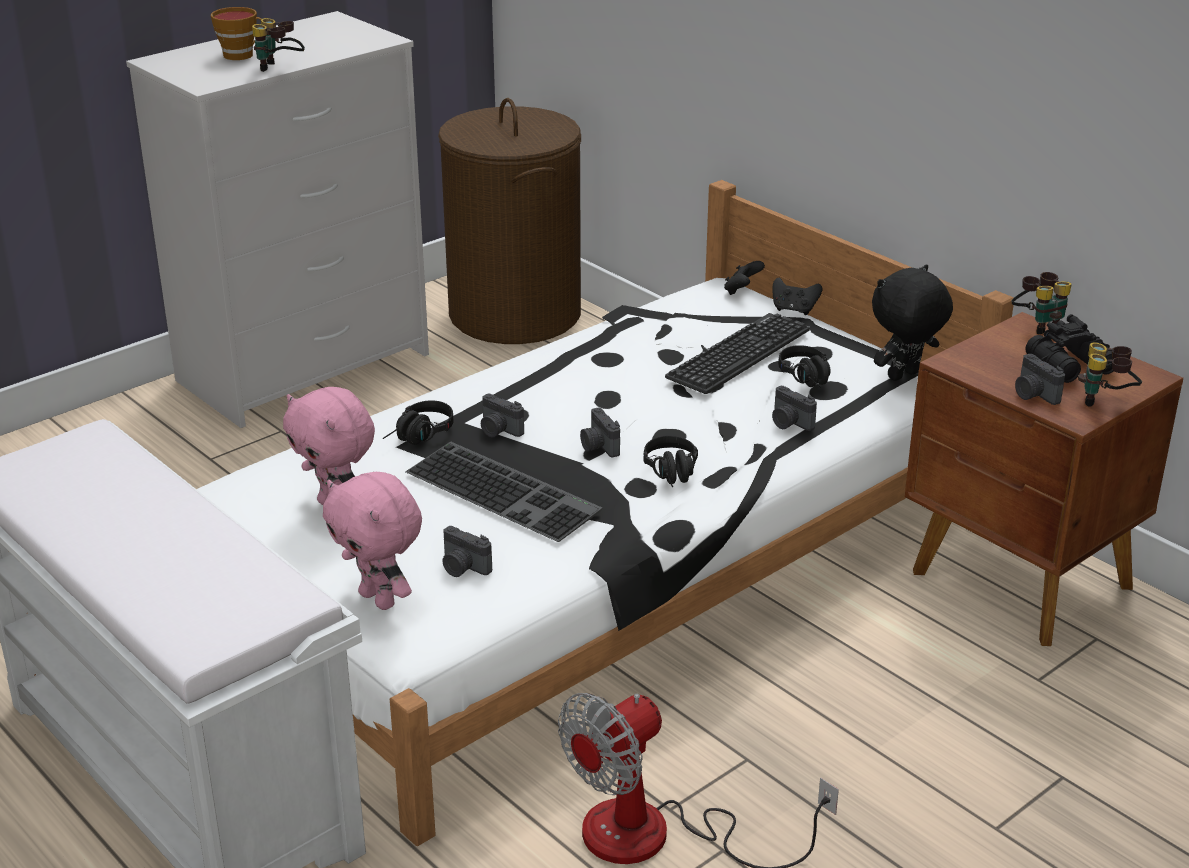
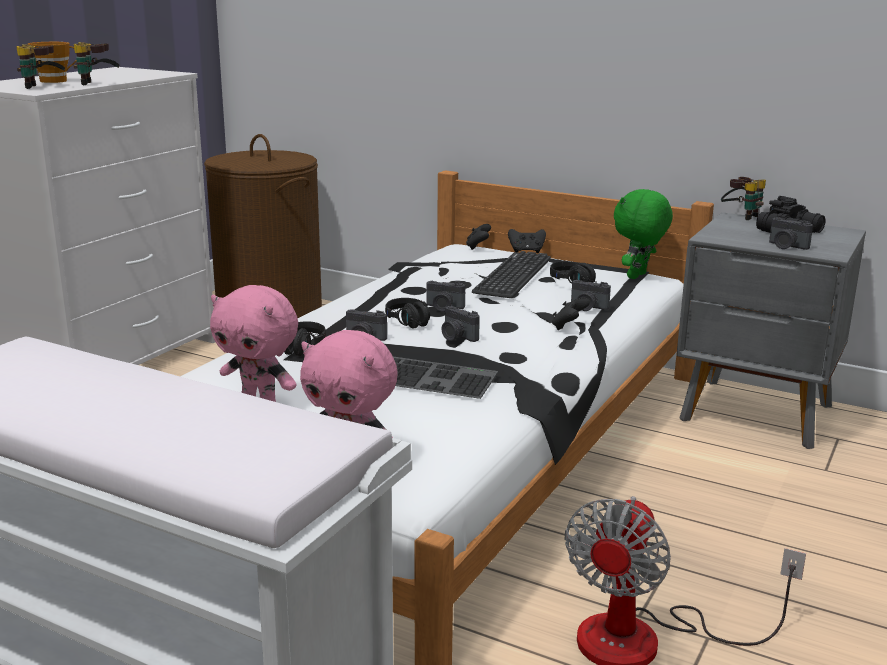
camera: 20 degrees left, 10 degrees down
camera [442,526,492,577] -> camera moved to [426,281,465,312]
black headphones [644,436,698,487] -> black headphones moved to [385,298,430,328]
black plush toy [872,264,953,381] -> green plush toy [614,189,673,279]
brown nightstand [905,312,1183,646] -> grey nightstand [677,212,866,449]
binoculars [1078,342,1142,407] -> binoculars moved to [16,44,65,89]
none -> black game controller [552,297,590,330]

